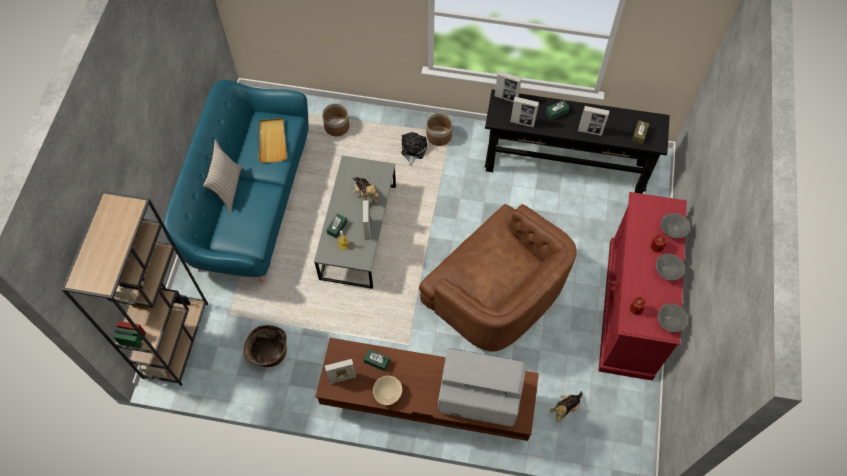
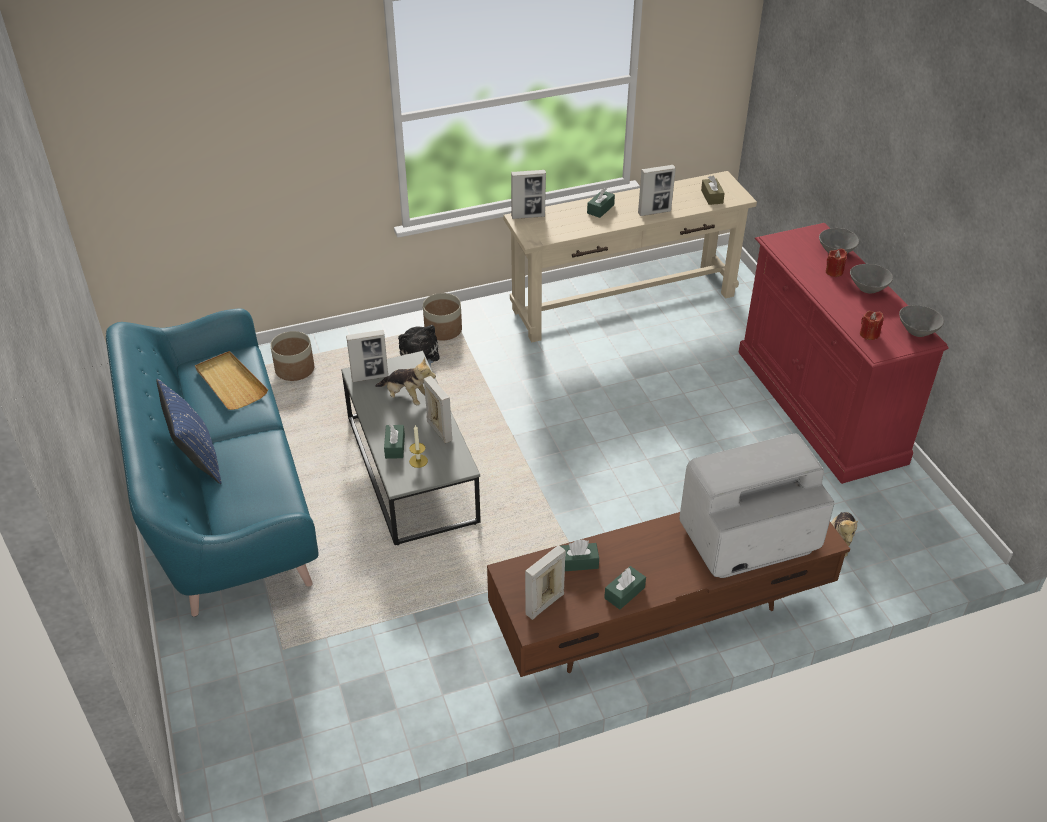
camera: 30 degrees left, 20 degrees down
bookcase [62,191,208,386] -> none
beige pillow [203,140,242,212] -> blue pillow [156,379,221,484]
basket [243,325,287,367] -> none
beige bowl [373,376,402,405] -> green tissue box [604,566,646,610]
brown armchair [419,204,577,352] -> none
black console table [485,90,670,194] -> beige console table [503,171,757,342]
picture frame [510,97,539,127] -> picture frame moved to [346,330,388,382]

